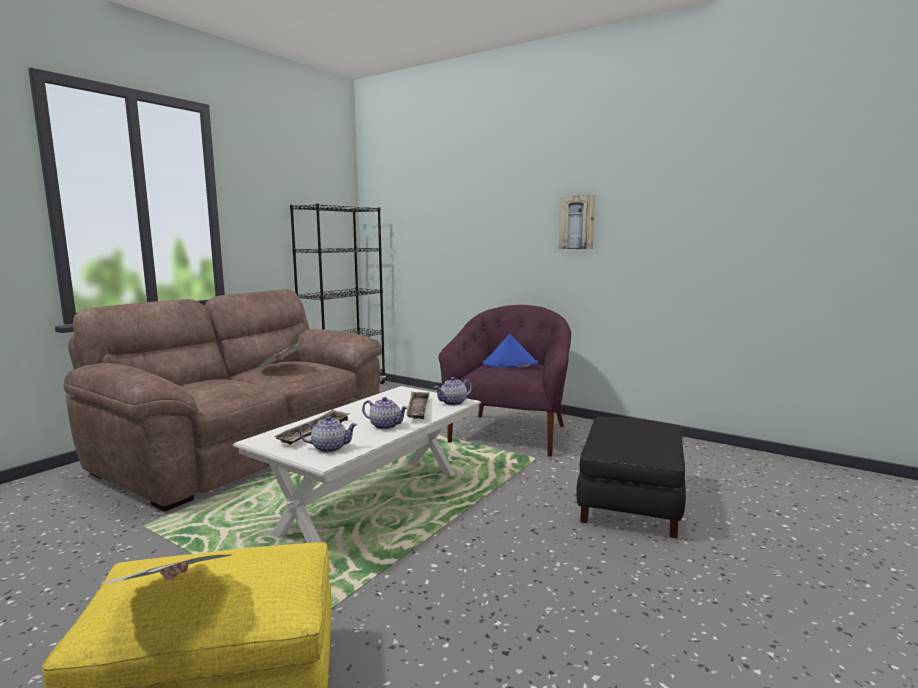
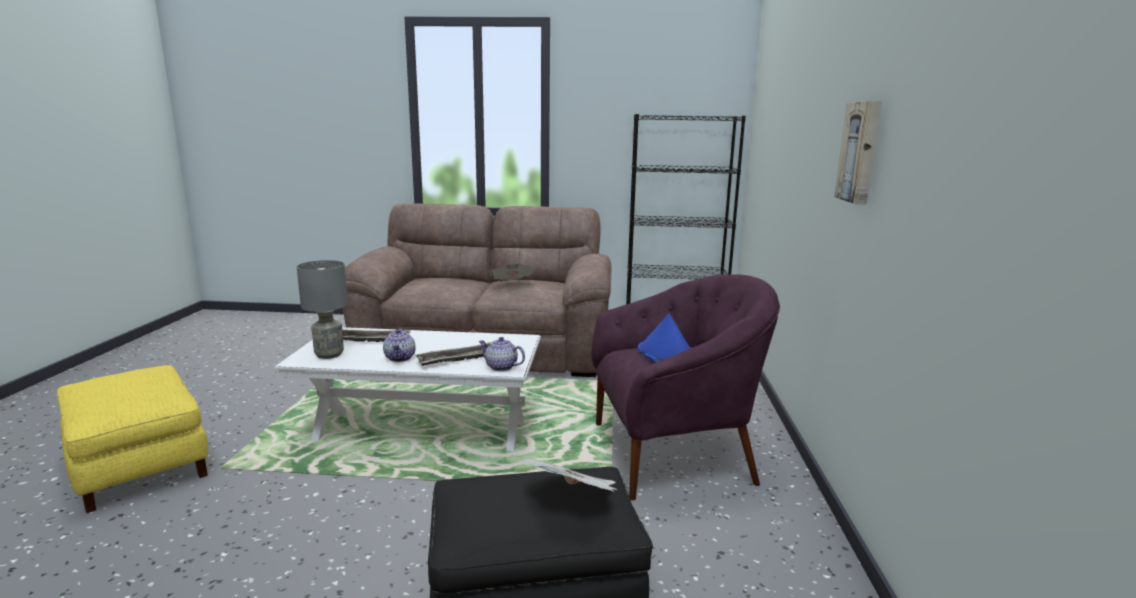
camera: 60 degrees right, 5 degrees up
newspaper [102,555,231,583] -> newspaper moved to [523,458,617,492]
teapot [300,416,358,453] -> grey table lamp [297,260,348,359]

